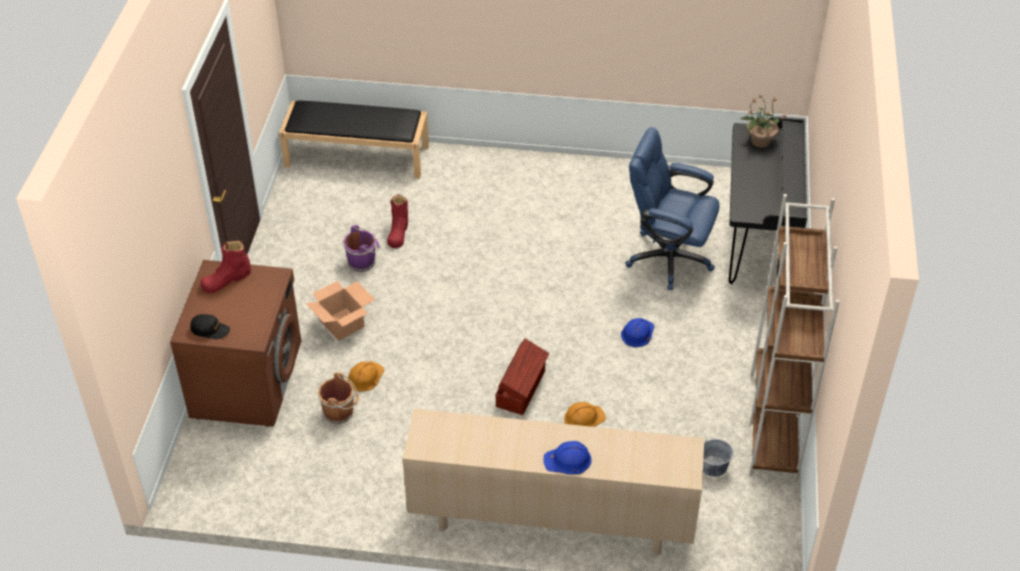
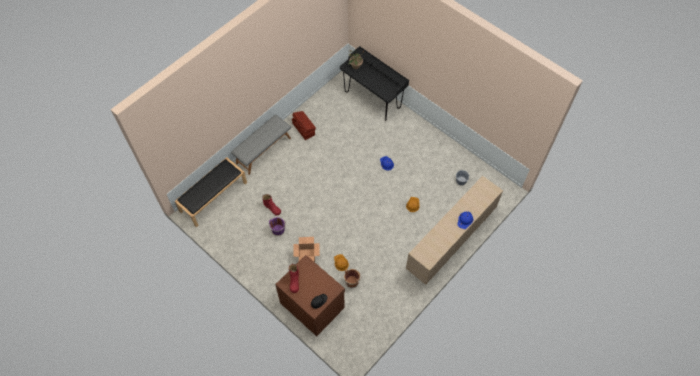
camera: 55 degrees left, 15 degrees up
brown storage box [496,339,549,415] -> brown storage box moved to [292,111,316,140]
blue office chair [625,127,720,290] -> none
brown bookcase [749,194,840,481] -> none
none -> grey bench [231,115,291,175]

